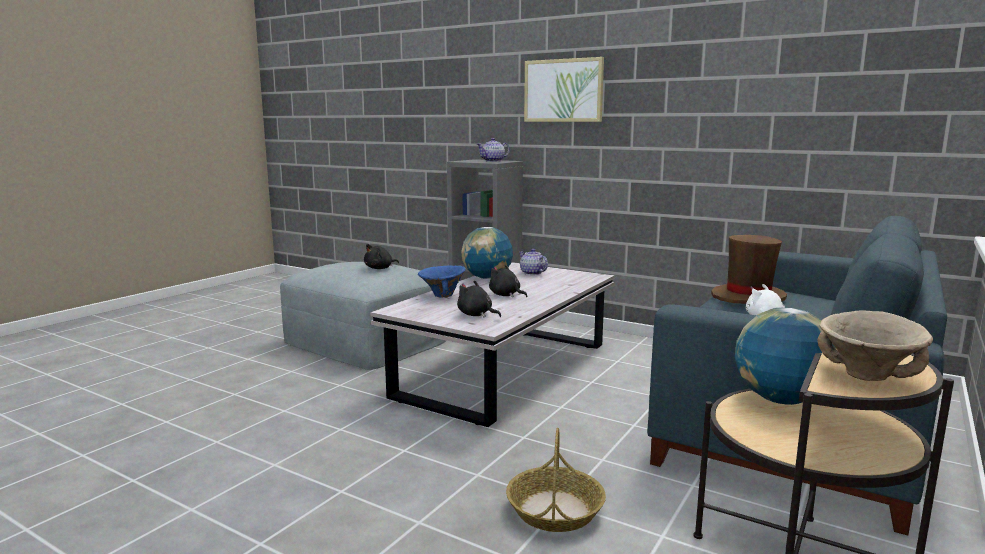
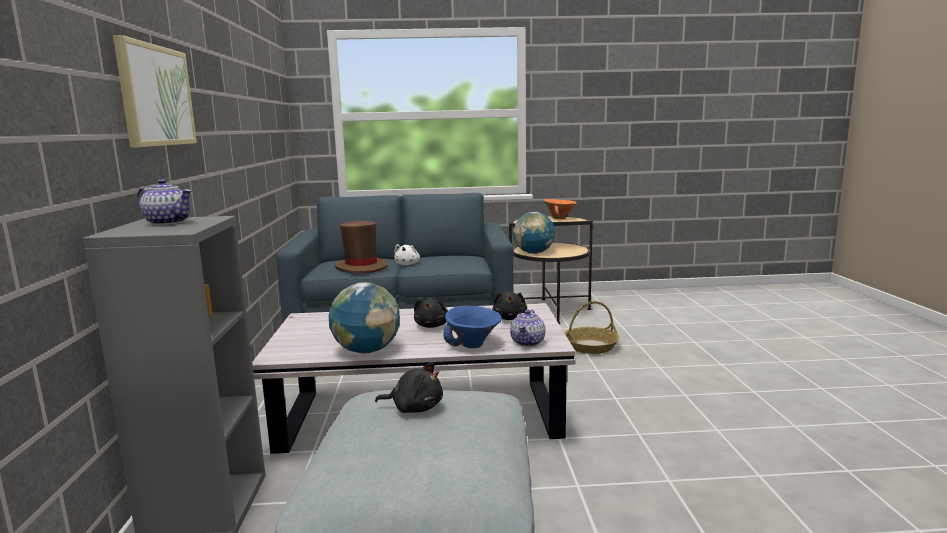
camera: 125 degrees left, 0 degrees up
teapot [519,249,548,275] -> teapot moved to [510,310,546,347]
beige bowl [817,310,933,381] -> orange bowl [544,199,577,219]

